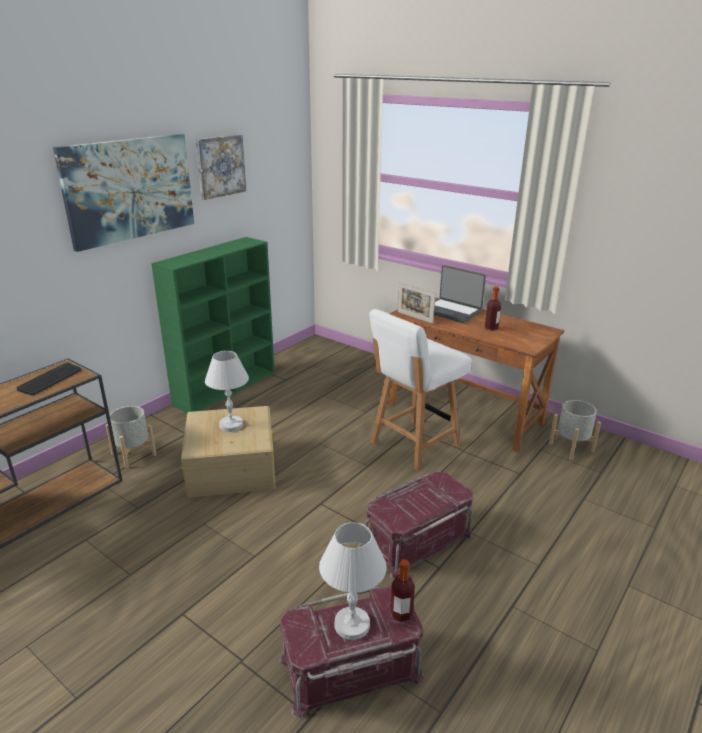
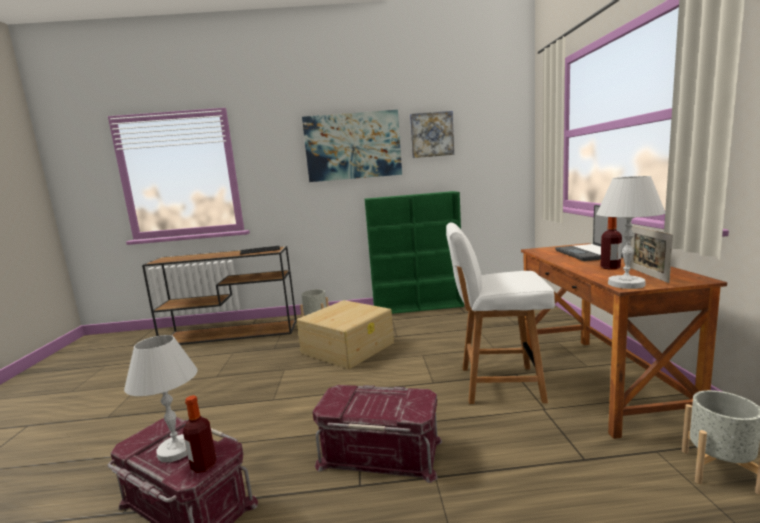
camera: 50 degrees right, 15 degrees down
white table lamp [205,351,249,432] -> white table lamp moved to [596,176,666,289]
picture frame [397,282,436,324] -> picture frame moved to [629,226,673,283]

